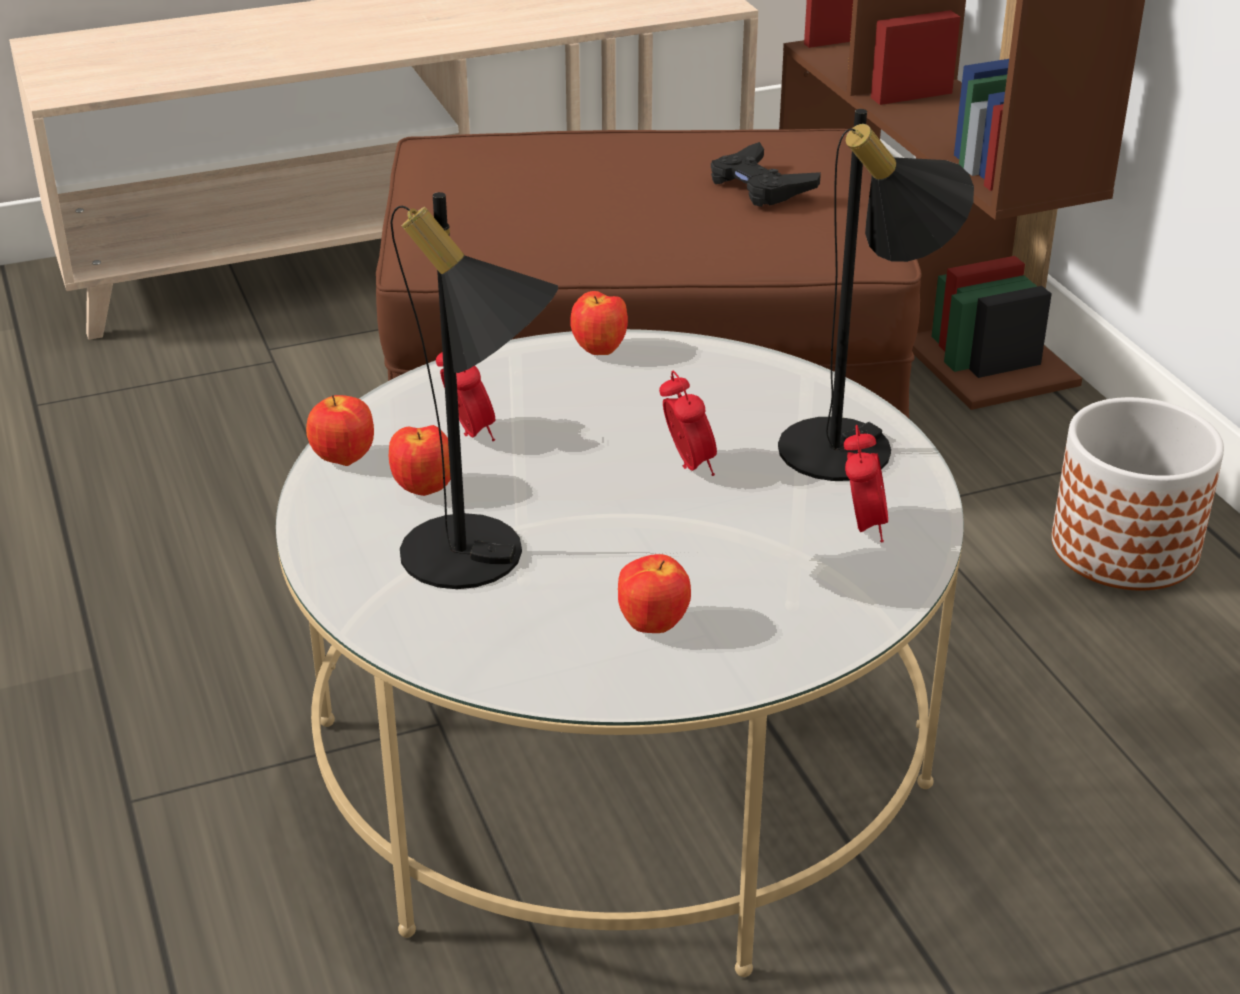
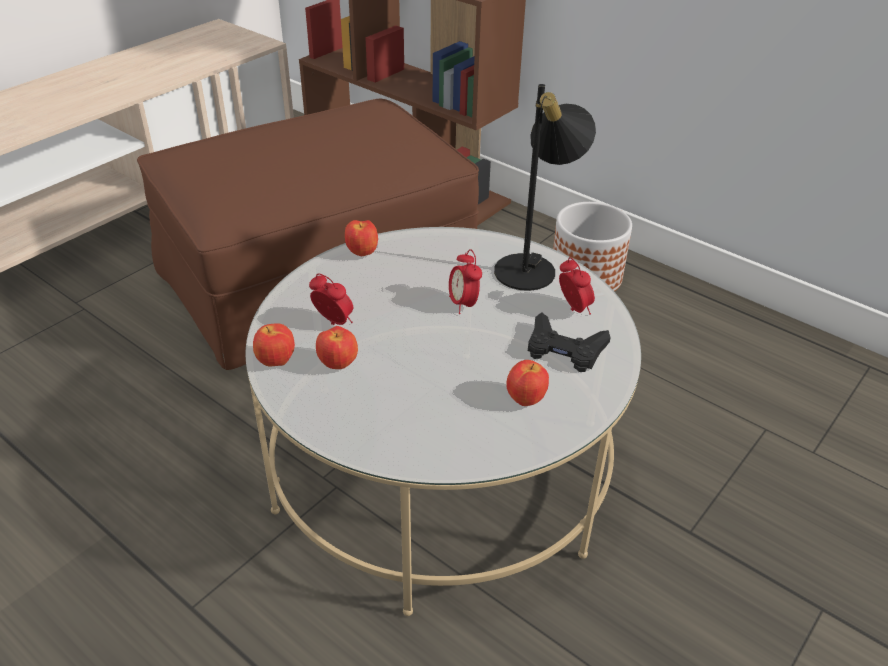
camera: 30 degrees left, 5 degrees up
black table lamp [390,192,558,589] -> none
alarm clock [659,370,717,476] -> alarm clock turned 150 degrees counterclockwise [449,249,482,314]
black game controller [711,142,821,207] -> black game controller moved to [528,312,611,372]

